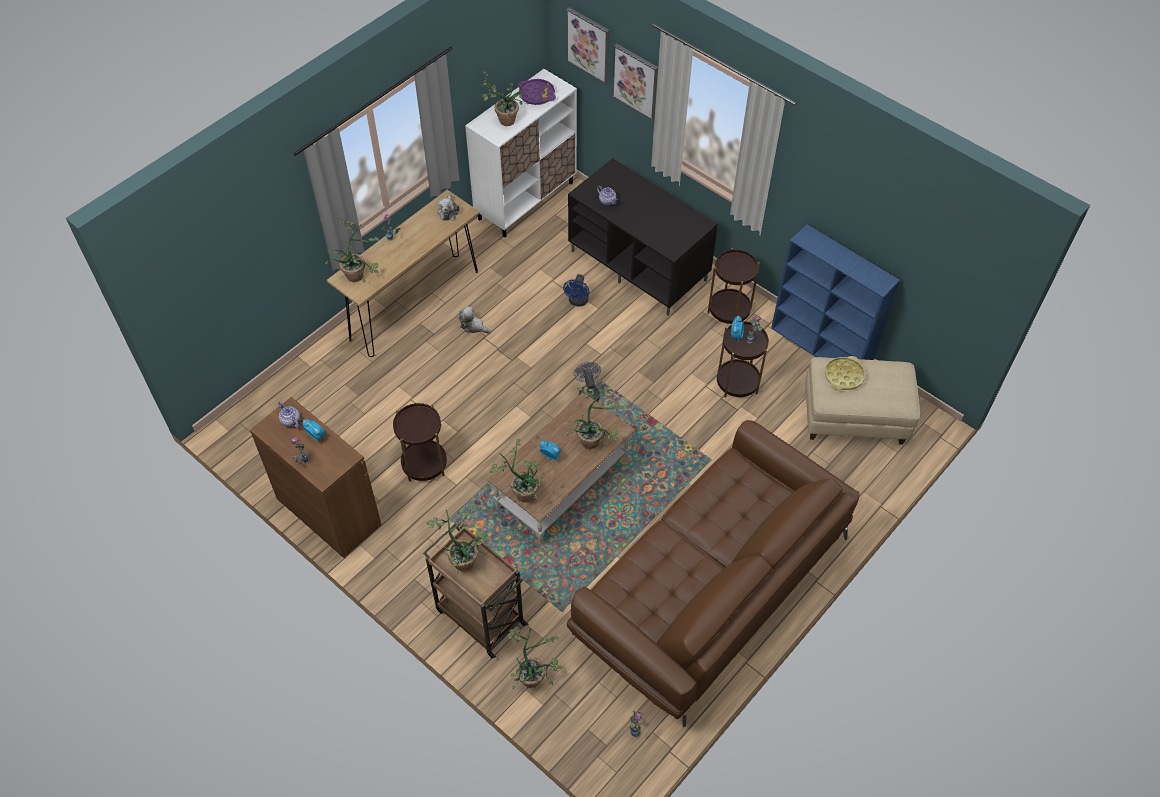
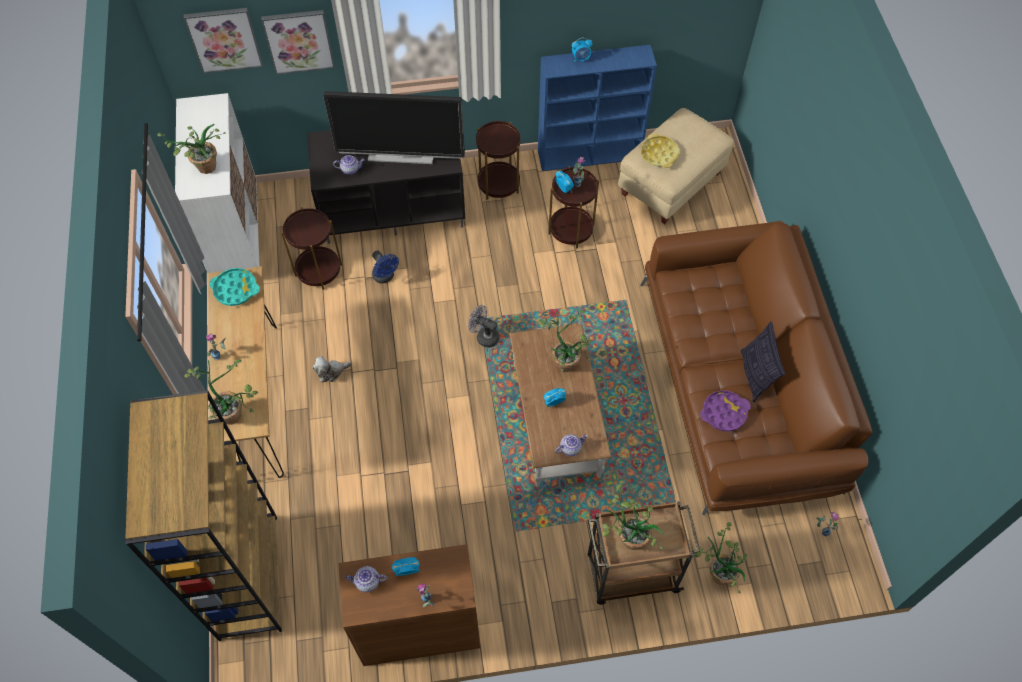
camera: 50 degrees left, 5 degrees up
brown side table [393,403,447,482] -> brown side table moved to [281,207,342,290]
plush toy [437,194,459,221] -> turquoise tray [209,268,260,306]
potted plant [489,439,544,502] -> teapot [555,434,588,456]
purple tray [518,79,556,105] -> purple tray moved to [700,390,751,432]
none -> brown bookcase [126,390,282,641]
none -> television [323,91,465,164]
none -> alarm clock [572,38,592,62]
none -> pillow [741,321,785,402]

